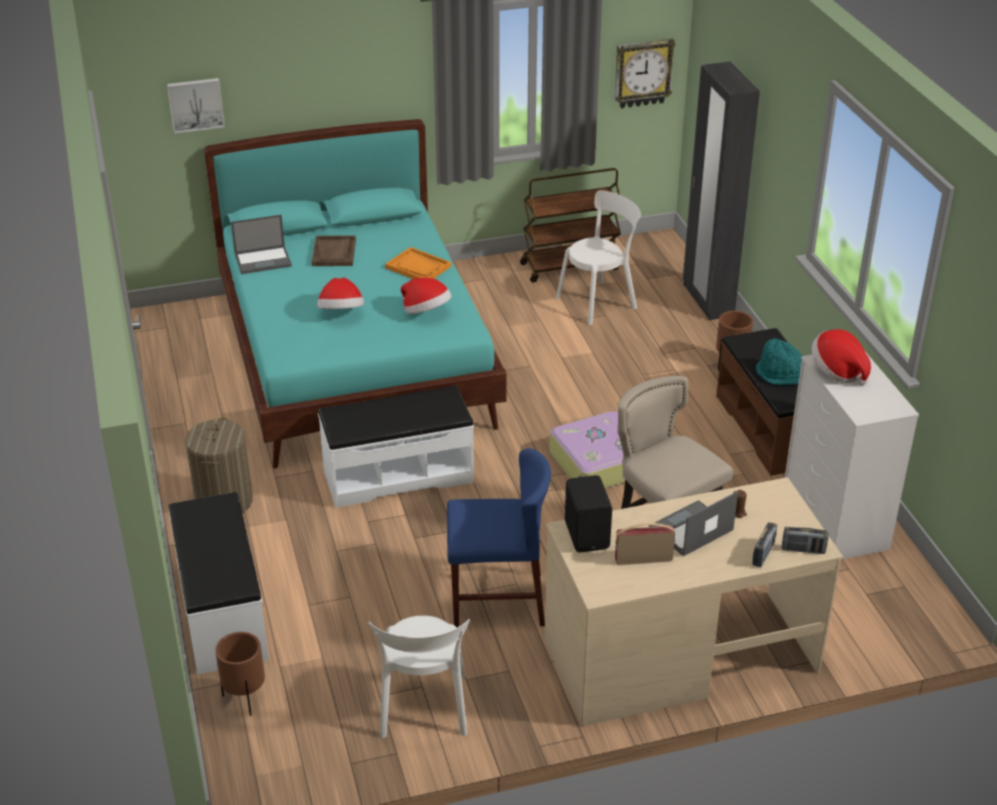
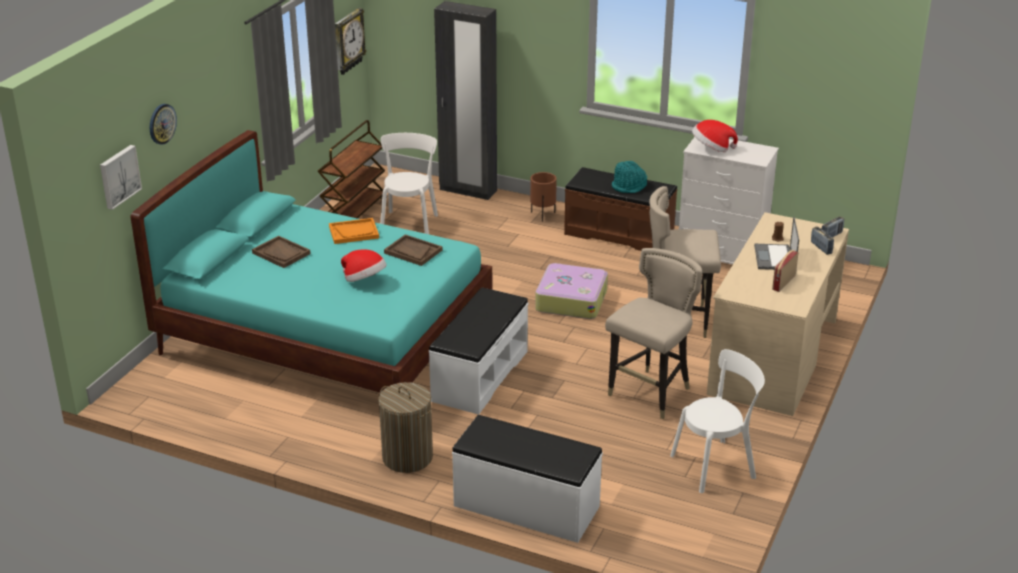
camera: 50 degrees left, 5 degrees down
brown planter [215,632,265,716] -> none
laptop [231,215,292,274] -> none
white chair [368,616,470,738] -> white chair turned 60 degrees counterclockwise [670,349,765,493]
hat [401,278,452,314] -> brown tray [384,234,442,266]
blue chair [447,448,551,628] -> beige stool [605,248,702,419]
black speaker [565,475,612,553] -> none
none -> wall clock [150,104,177,145]

